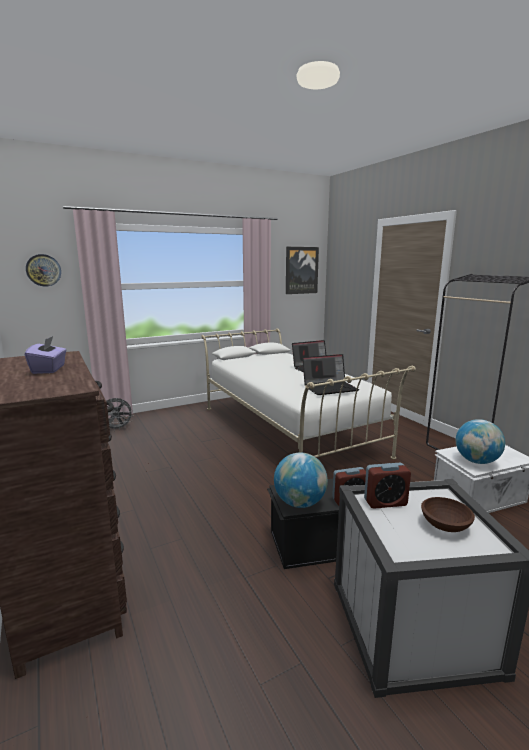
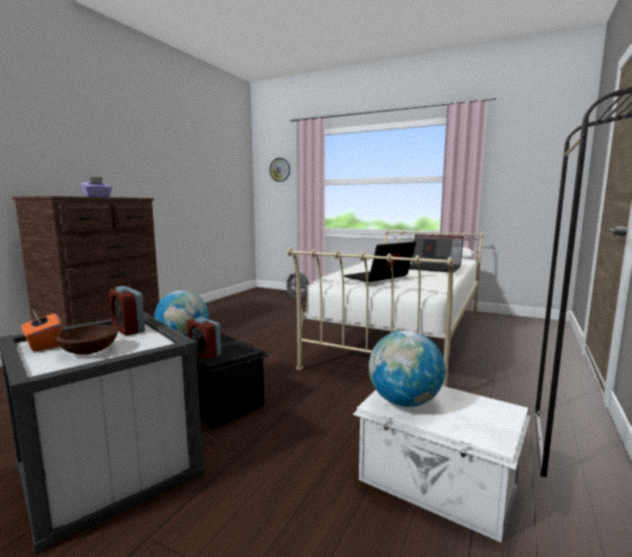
camera: 55 degrees right, 5 degrees down
picture [286,247,319,294] -> none
laptop [302,354,359,395] -> laptop turned 105 degrees clockwise [344,241,416,282]
none -> orange tissue box [21,309,62,352]

